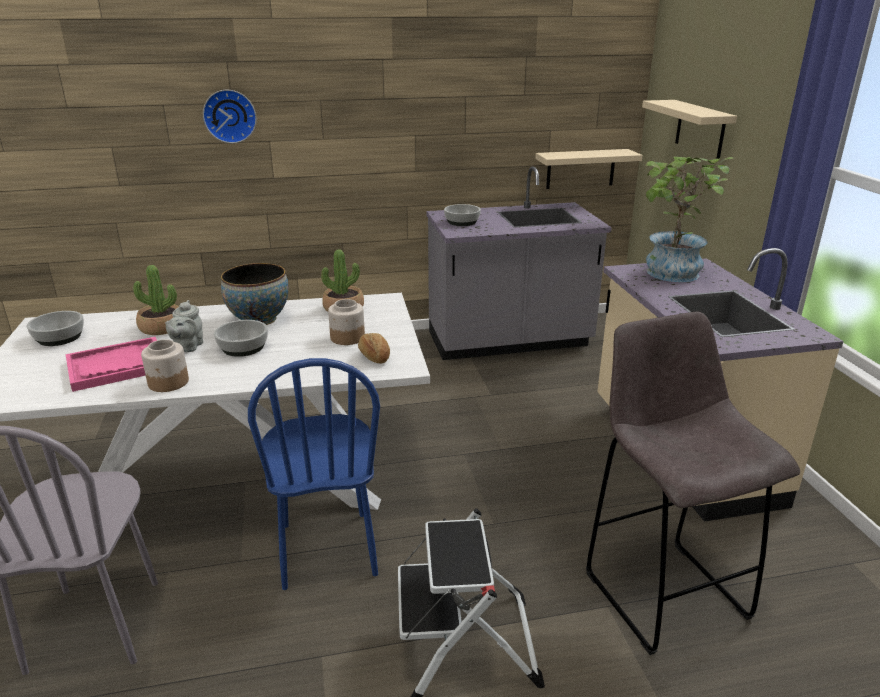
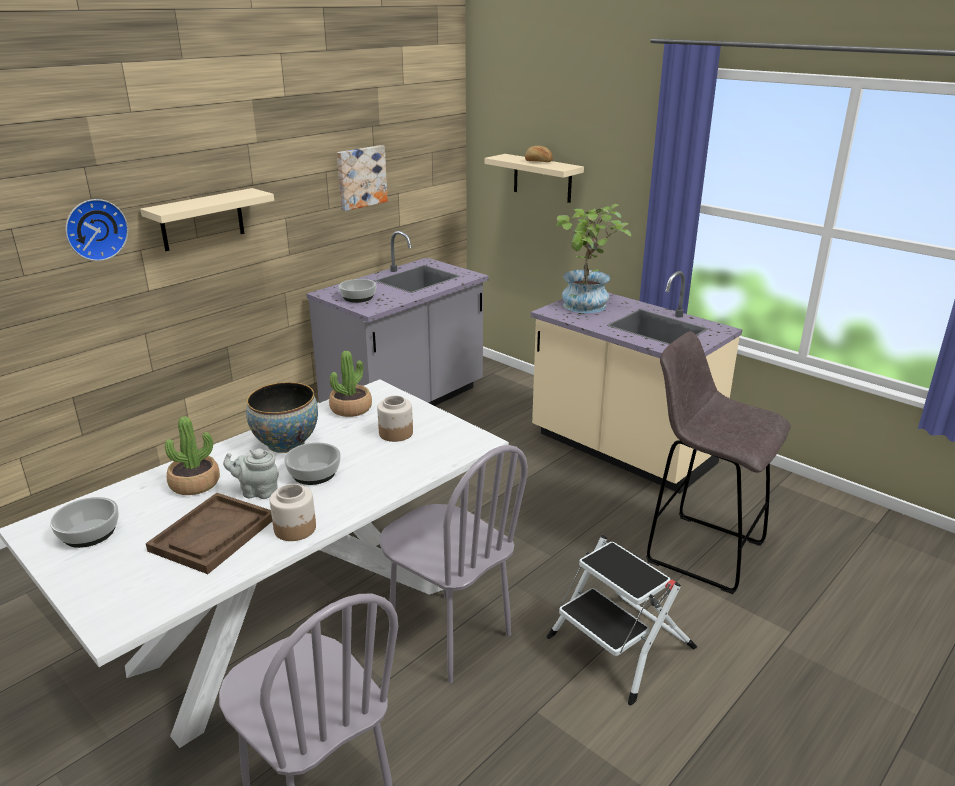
camera: 35 degrees left, 0 degrees up
pink tray [66,337,157,392] -> brown tray [146,493,272,574]
grey teapot [165,300,203,352] -> grey teapot turned 120 degrees clockwise [223,449,279,499]
blue chair [248,358,380,590] -> grey chair [379,445,528,683]
bread [358,333,390,363] -> bread moved to [525,146,553,162]
beige shelf [535,149,643,189] -> beige shelf moved to [140,188,274,251]
none -> picture [337,145,388,211]

